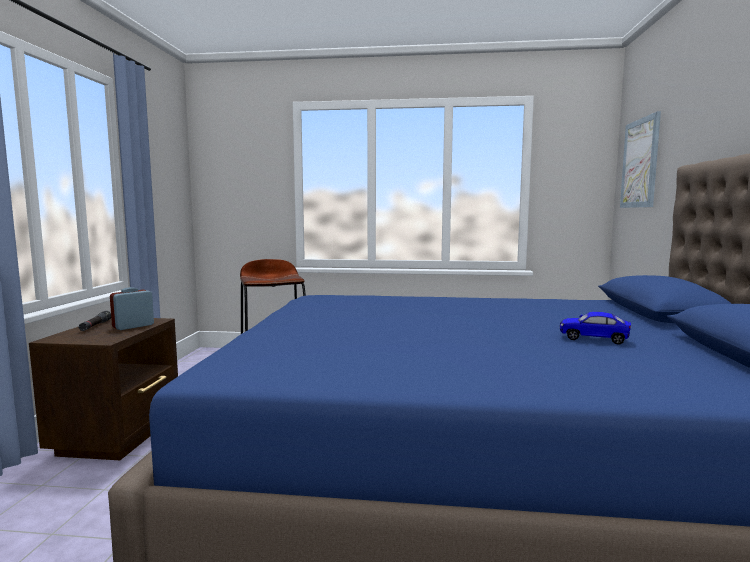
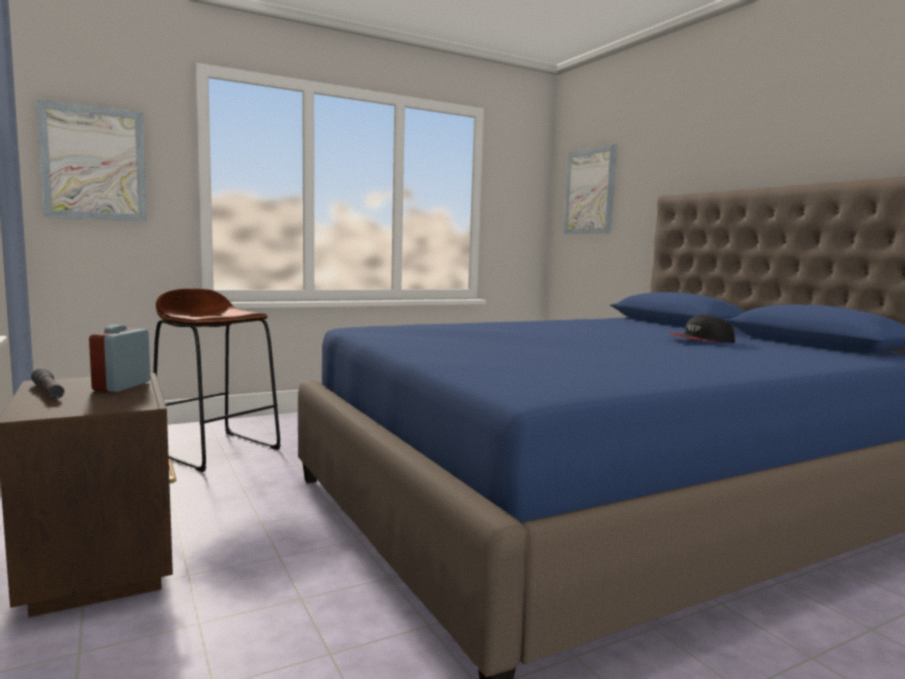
camera: 35 degrees left, 0 degrees up
toy car [560,312,631,345] -> cap [666,315,735,343]
none -> picture [37,100,147,222]

